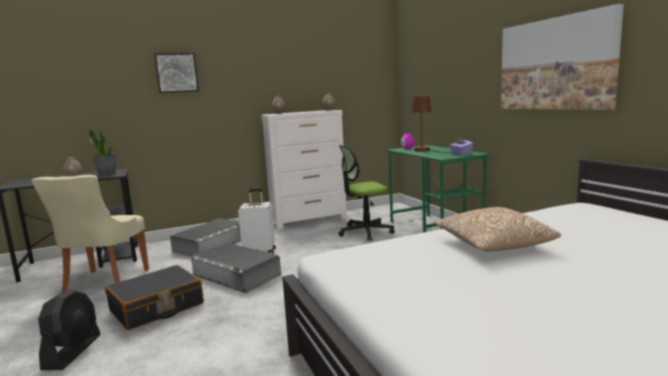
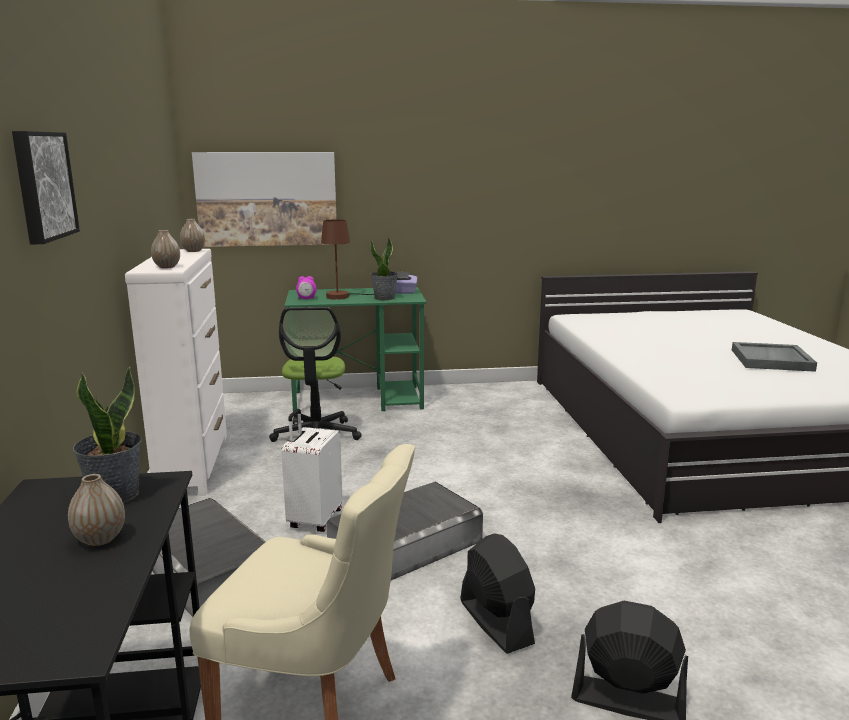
camera: 75 degrees left, 5 degrees up
black suitcase [105,265,204,330] -> black fan [460,533,535,654]
pillow [434,207,561,251] -> none
picture [501,4,624,110] -> picture moved to [192,152,337,247]
none -> potted plant [370,236,398,300]
none -> grey tray [732,342,817,372]

